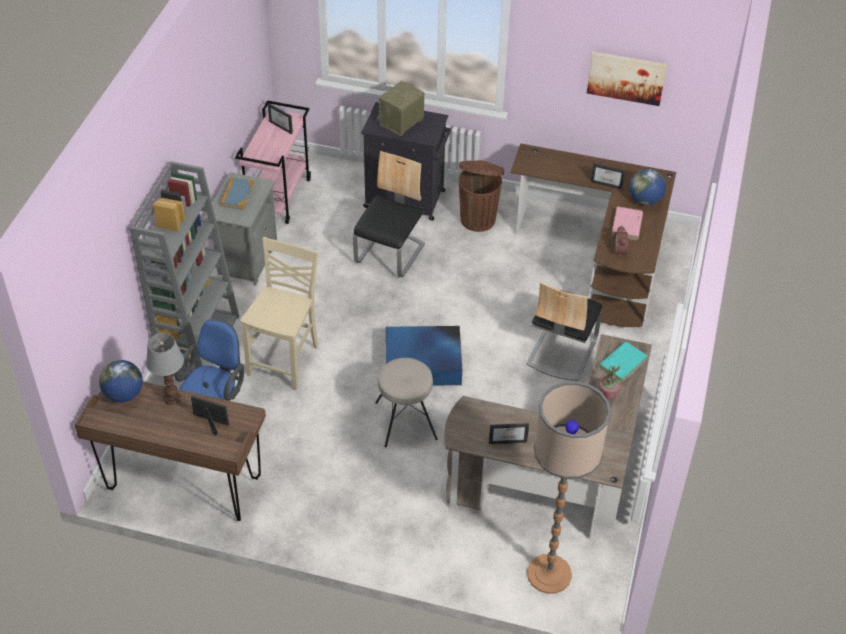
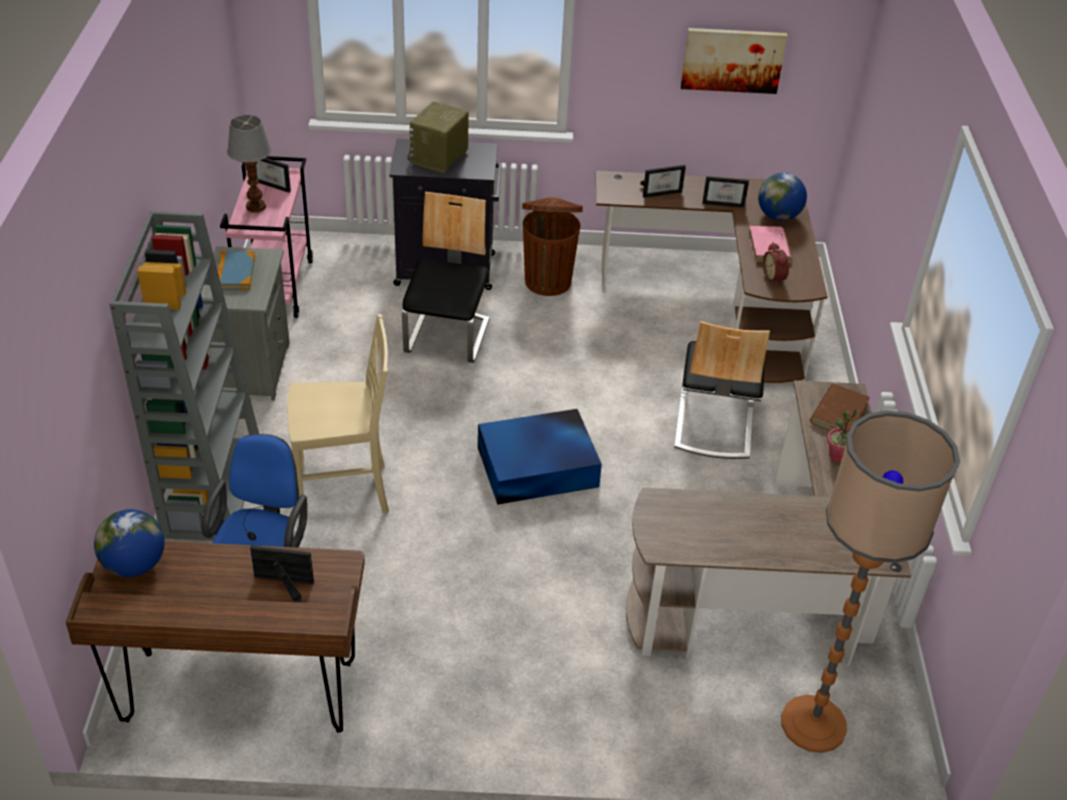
camera: 15 degrees left, 5 degrees down
table lamp [146,333,184,405] -> table lamp moved to [227,115,271,213]
beige chair [240,237,319,390] -> beige chair turned 75 degrees clockwise [287,314,389,520]
beige stool [375,358,438,447] -> none
picture frame [489,423,529,444] -> picture frame moved to [640,165,686,198]
turquoise book [598,342,648,383] -> brown book [810,384,870,431]

